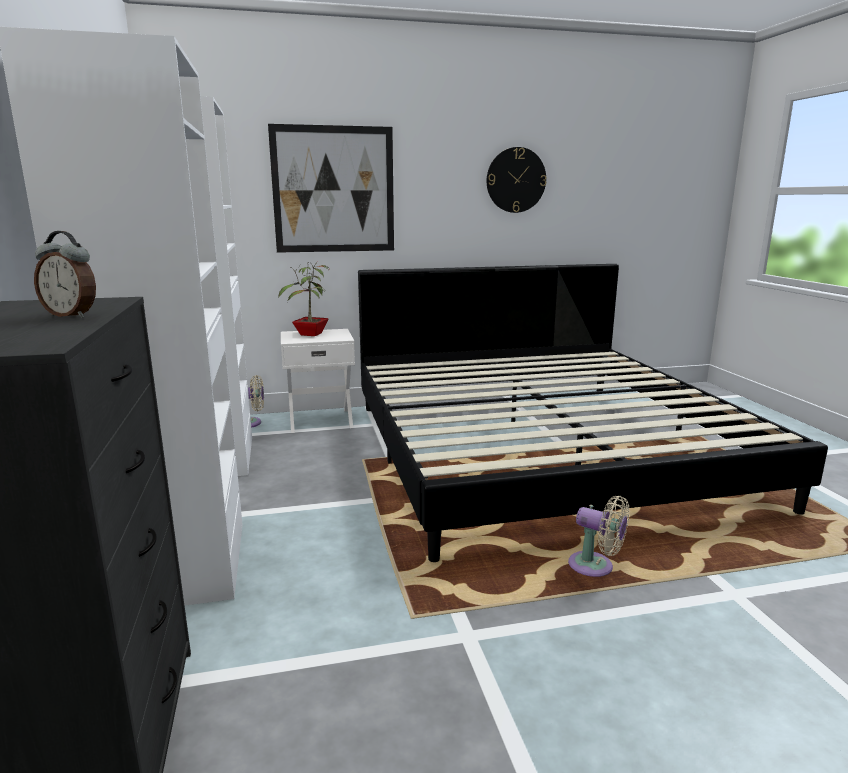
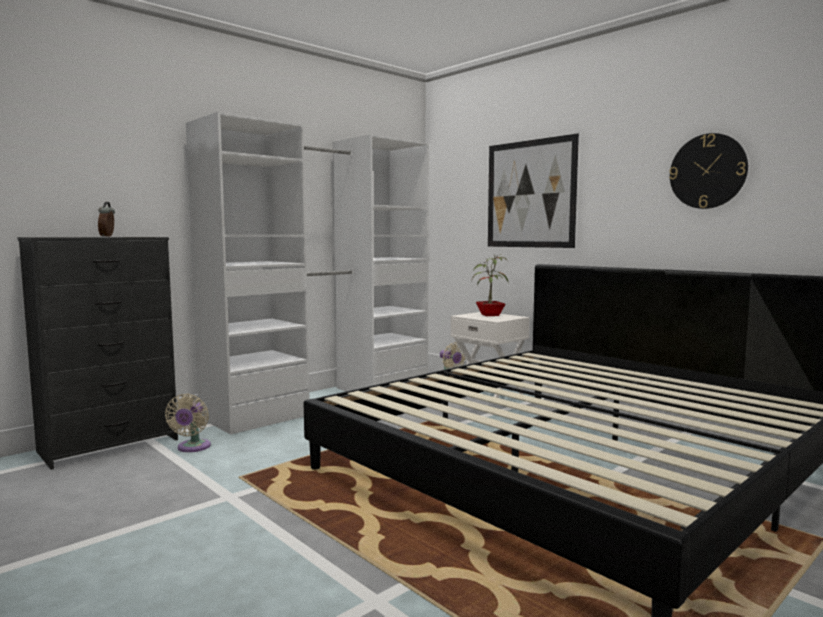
camera: 60 degrees right, 10 degrees down
beige fan [568,496,630,577] -> beige fan moved to [165,394,211,452]

